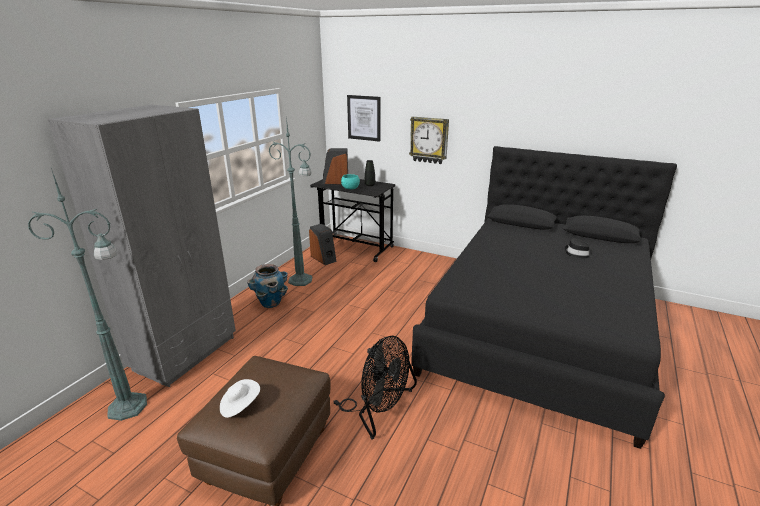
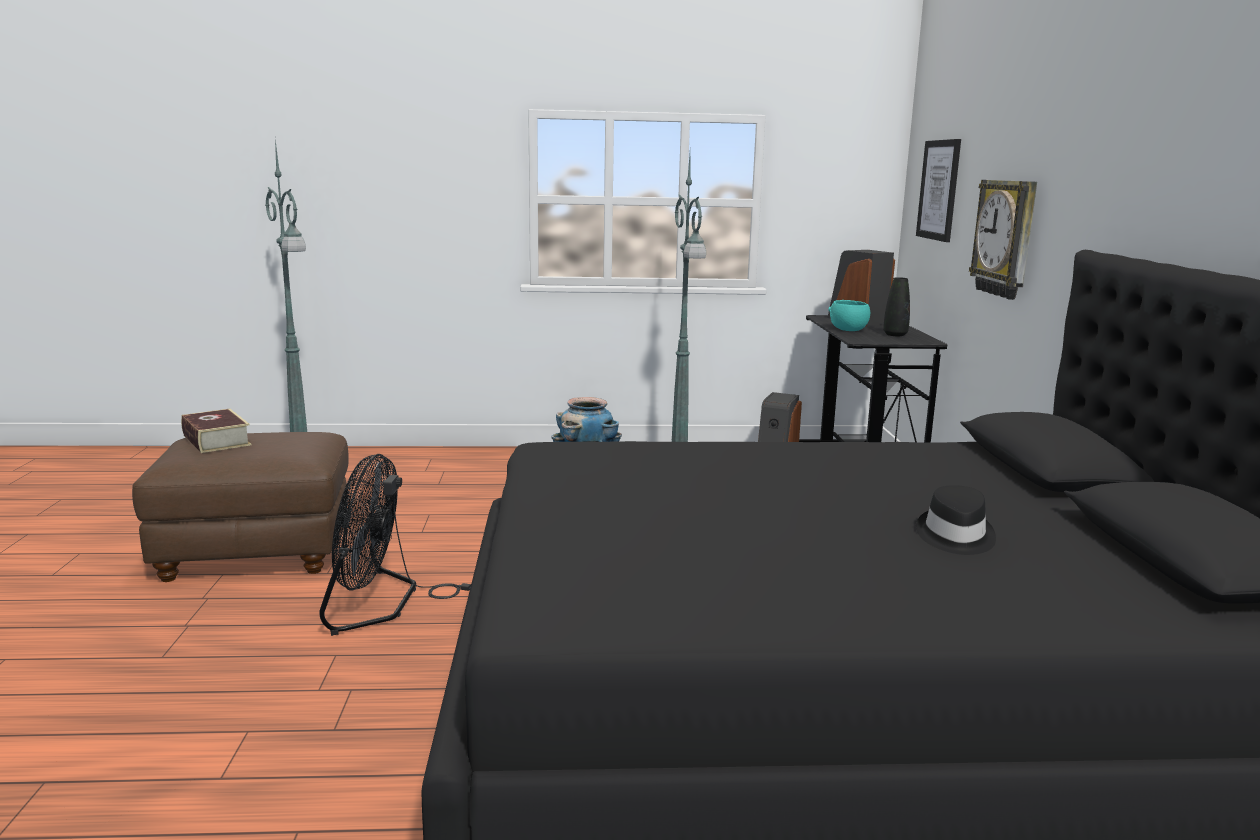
camera: 60 degrees right, 10 degrees down
grey wardrobe [48,105,236,387] -> none
white hat [220,379,260,418] -> book [181,409,251,453]
black fan [334,336,417,440] -> black fan turned 90 degrees clockwise [320,454,471,636]

